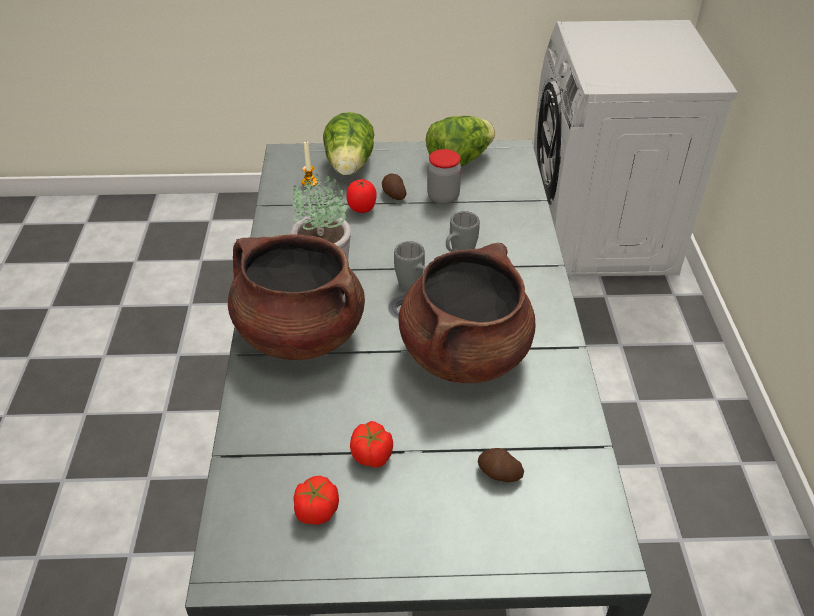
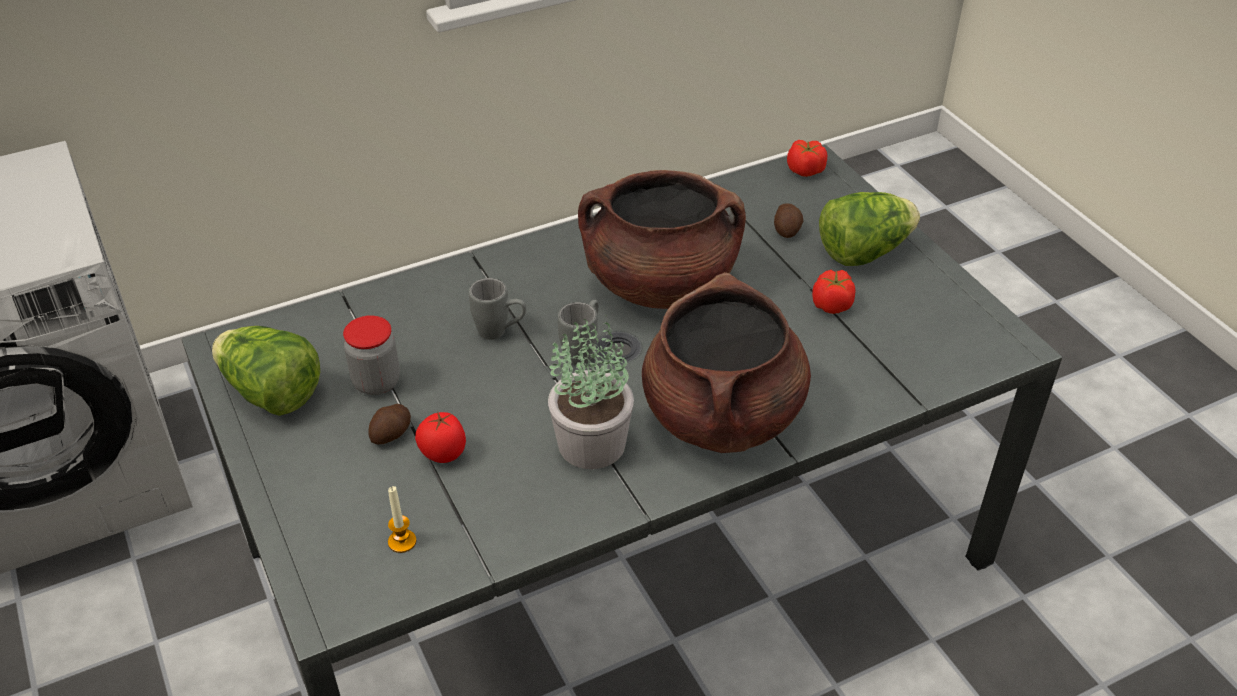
camera: 115 degrees left, 0 degrees up
tomato [293,476,339,525] -> tomato moved to [787,140,827,177]
lettuce [323,112,374,176] -> lettuce moved to [819,192,920,266]

